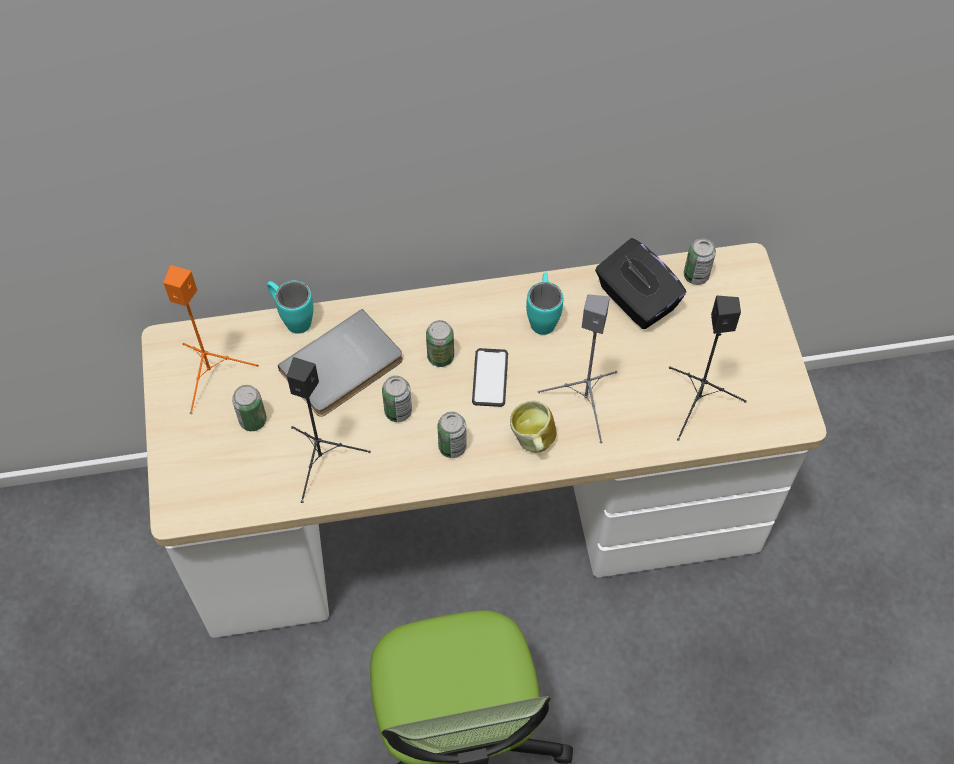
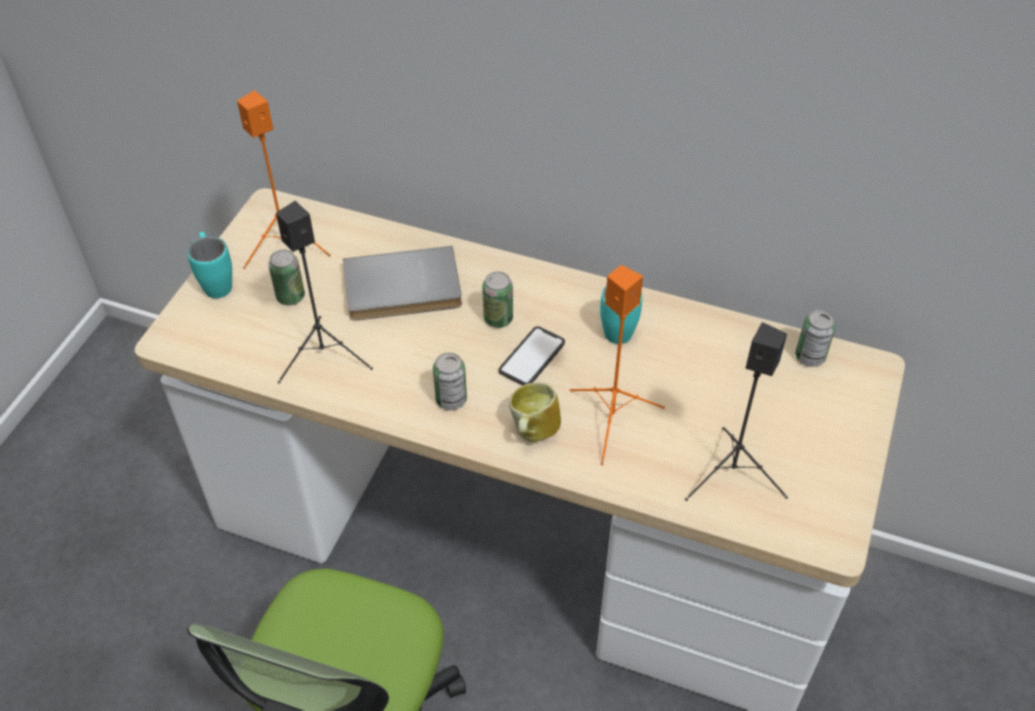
camera: 30 degrees right, 10 degrees down
turquoise mug [267,281,314,334] -> turquoise mug moved to [187,232,232,298]
can [382,376,412,422] -> none
grey speaker [538,294,618,443] -> orange speaker [570,265,665,465]
black tissue box [595,238,686,329] -> none

